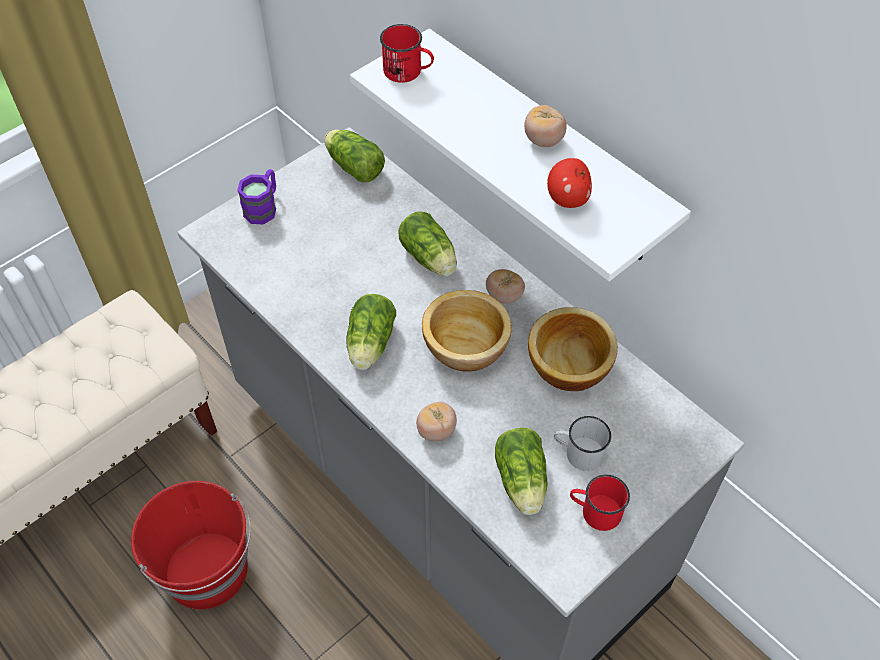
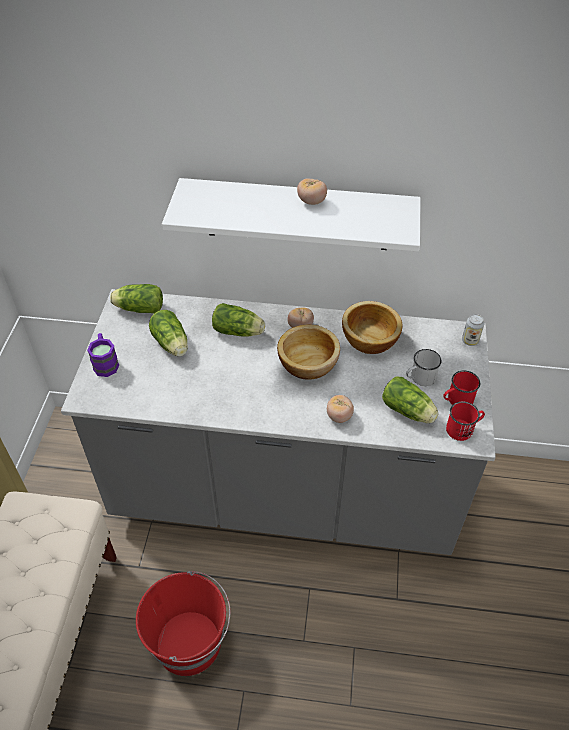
camera: 40 degrees left, 5 degrees down
lettuce [346,294,396,370] -> lettuce moved to [149,310,188,356]
red mug [380,24,434,83] -> red mug moved to [446,402,485,441]
apple [547,158,592,208] -> none
none -> can [462,314,484,346]

